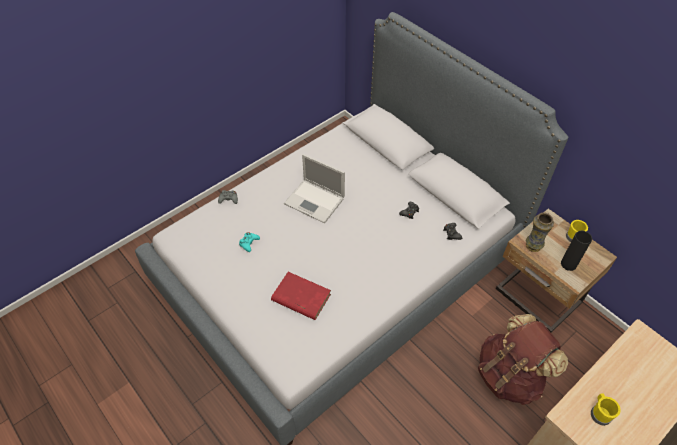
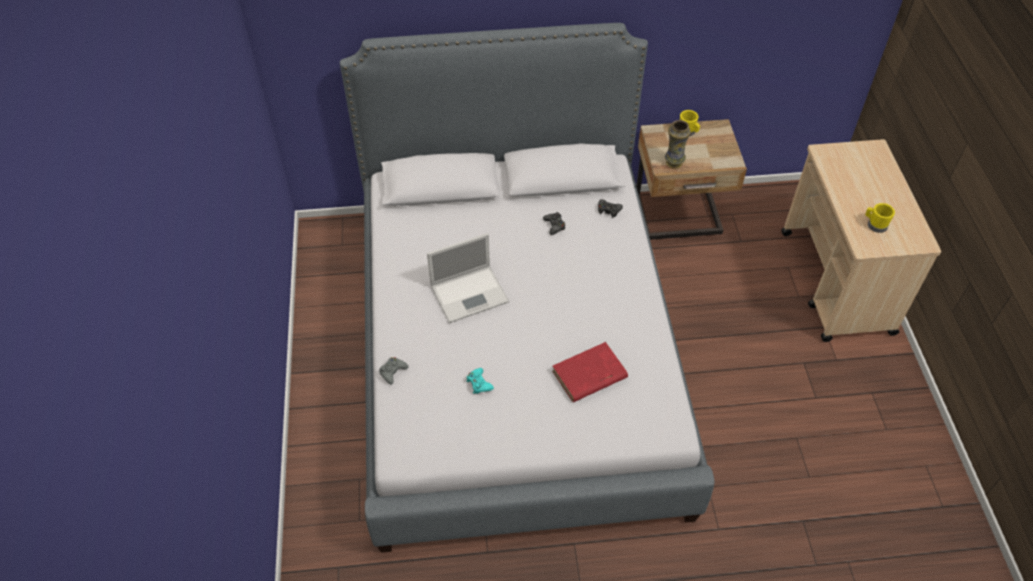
camera: 55 degrees left, 0 degrees up
brown backpack [478,314,568,405] -> none
black vase [561,230,592,271] -> none

